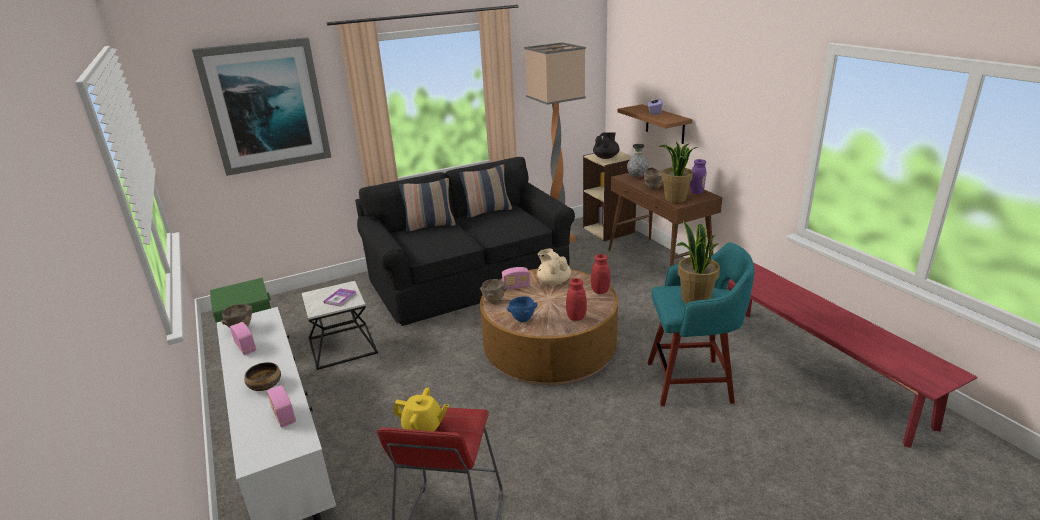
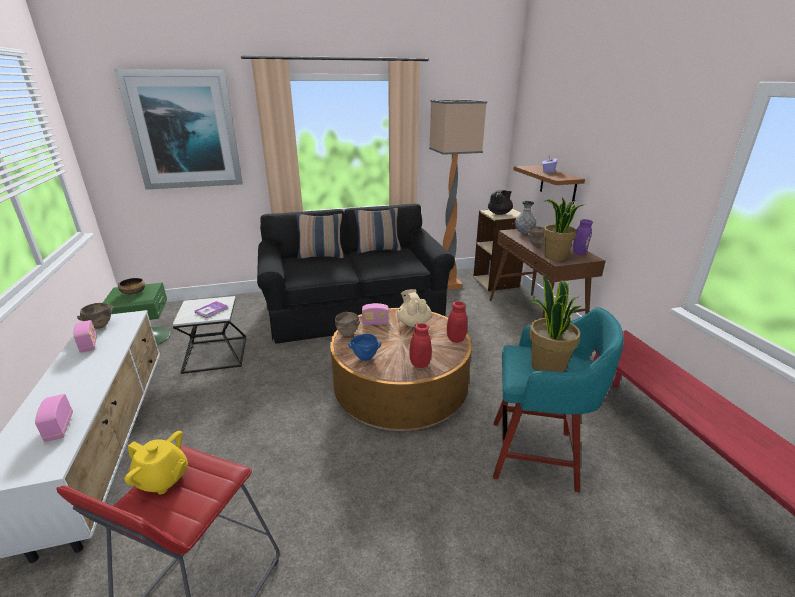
camera: 10 degrees right, 0 degrees up
bowl [244,362,281,391] -> bowl moved to [118,278,145,295]

